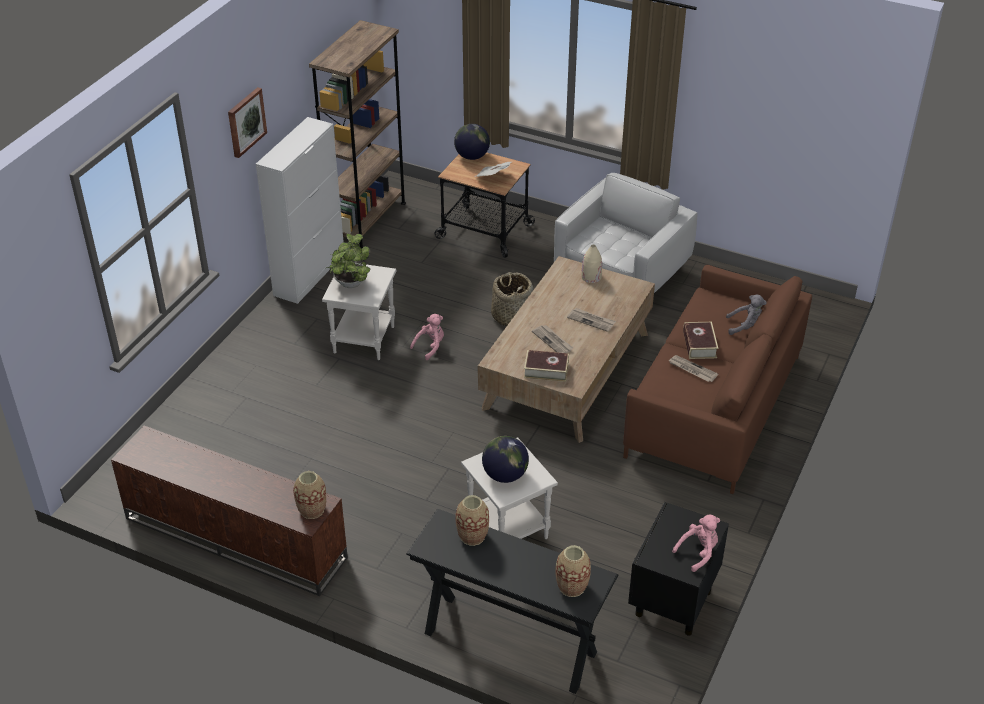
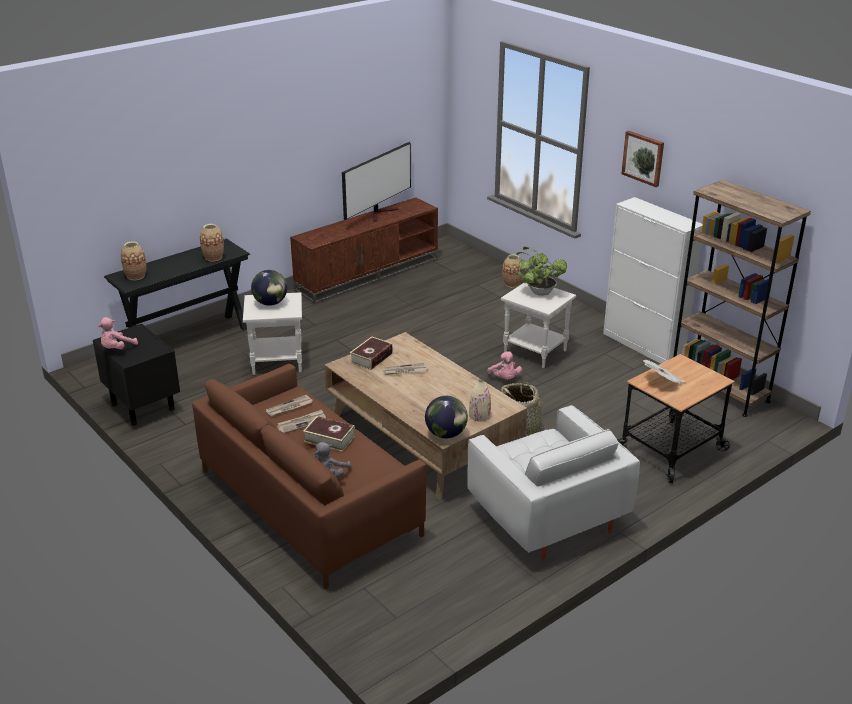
camera: 115 degrees right, 10 degrees down
vase [293,471,326,519] -> vase moved to [503,254,523,287]
globe [454,124,490,160] -> globe moved to [425,396,468,439]
newspaper [567,308,616,332] -> newspaper moved to [266,395,313,417]
pink plush toy [672,515,720,572] -> pink plush toy turned 45 degrees clockwise [98,317,138,349]
none -> television [342,142,411,221]

